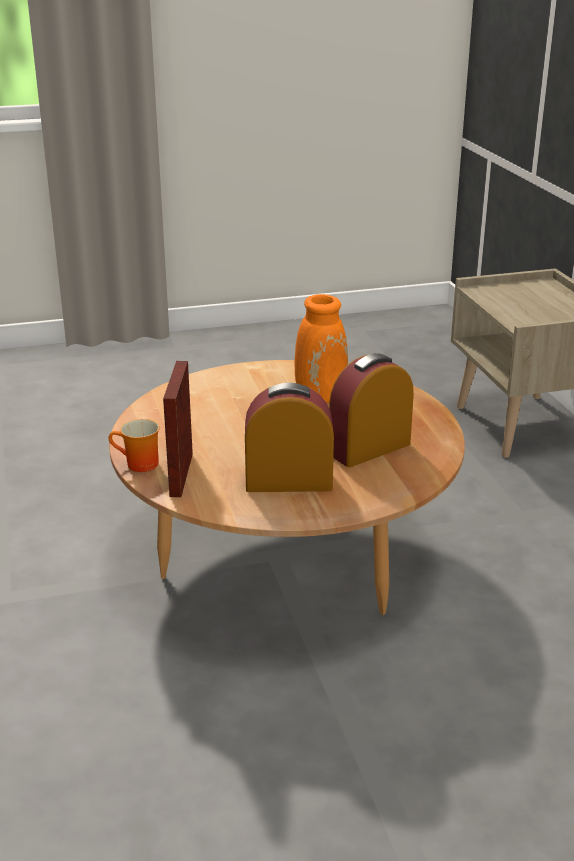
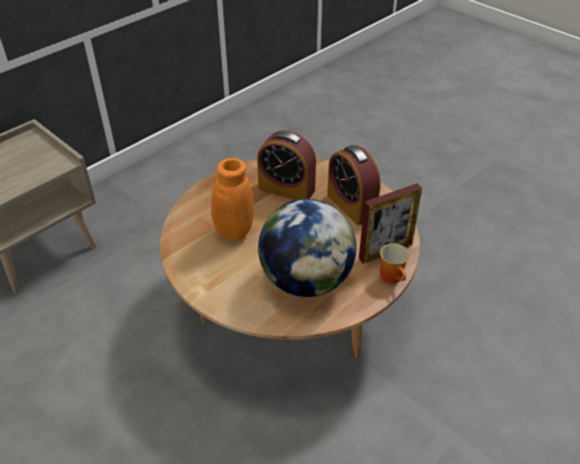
camera: 120 degrees left, 15 degrees up
none -> globe [258,199,356,297]

